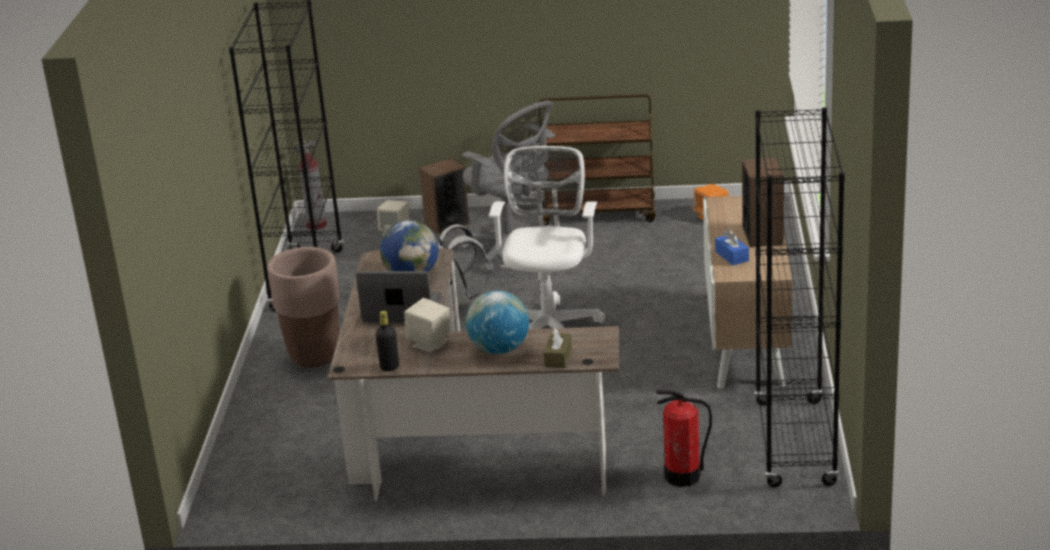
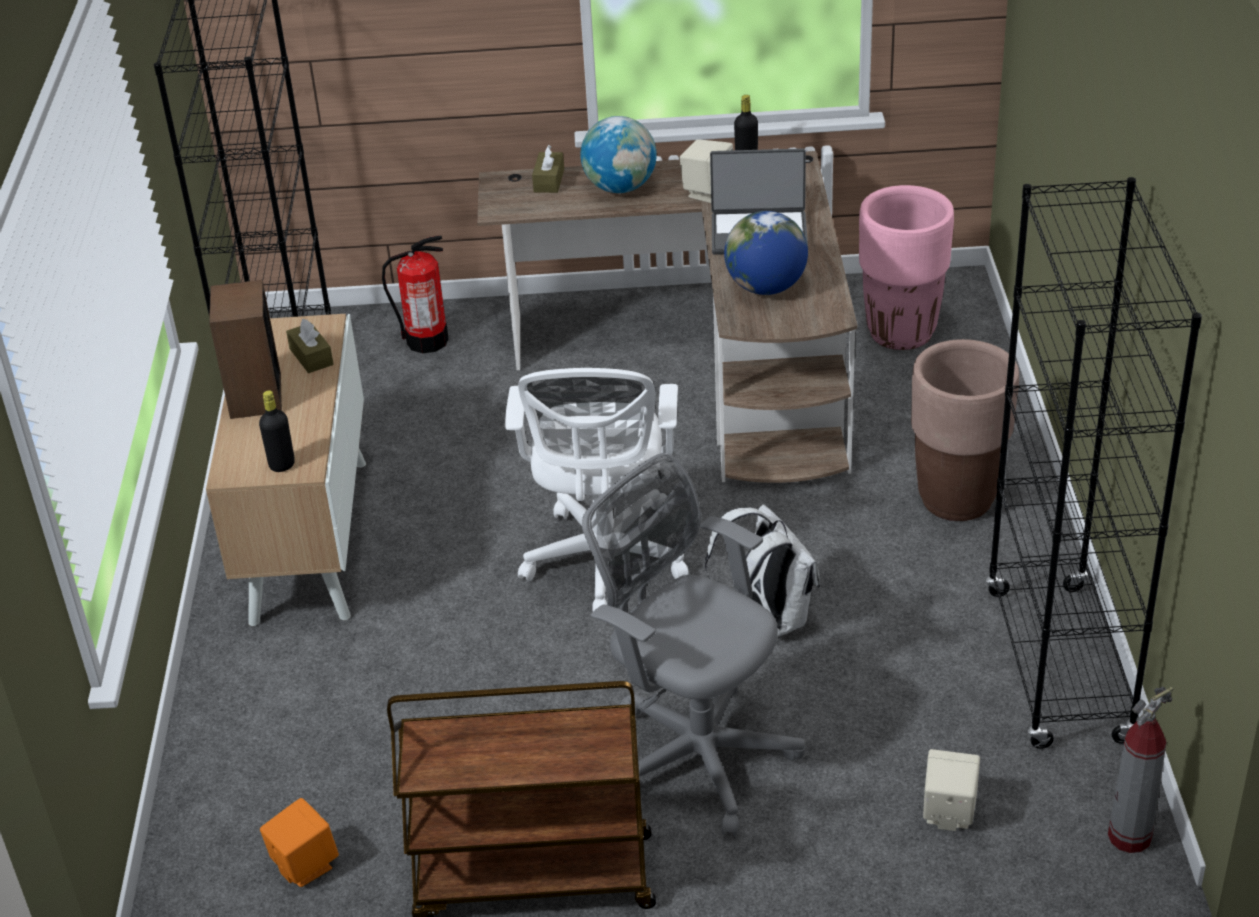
camera: 175 degrees right, 10 degrees up
speaker [419,158,470,234] -> none
blue tissue box [715,229,749,265] -> brown tissue box [286,319,333,373]
none -> black bottle [259,390,295,472]
none -> pink planter [859,185,954,350]

